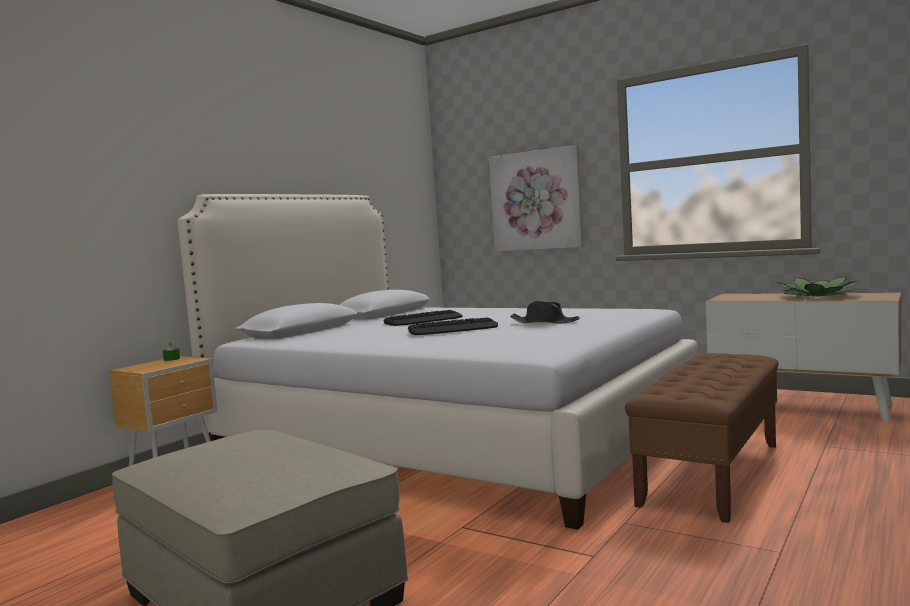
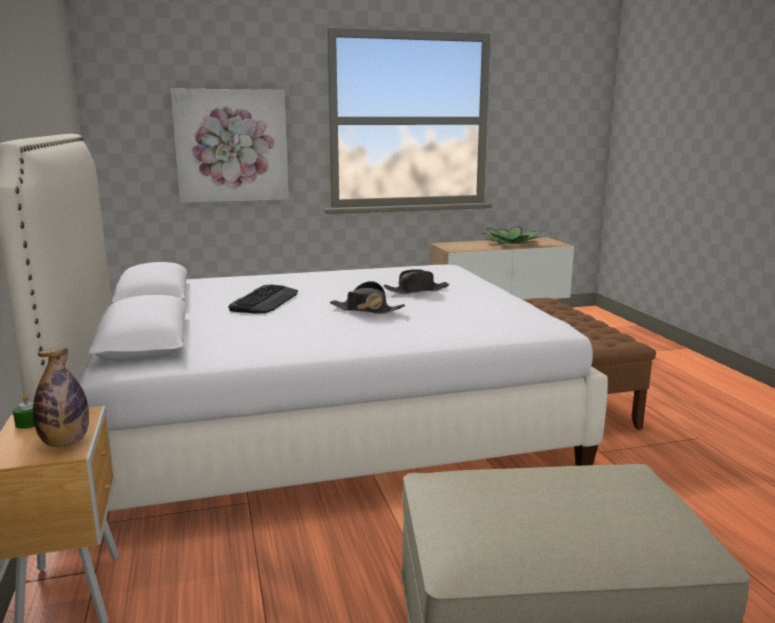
camera: 50 degrees left, 10 degrees up
keyboard [408,317,498,335] -> black hat [330,281,405,314]
none -> bottle [33,348,89,447]

